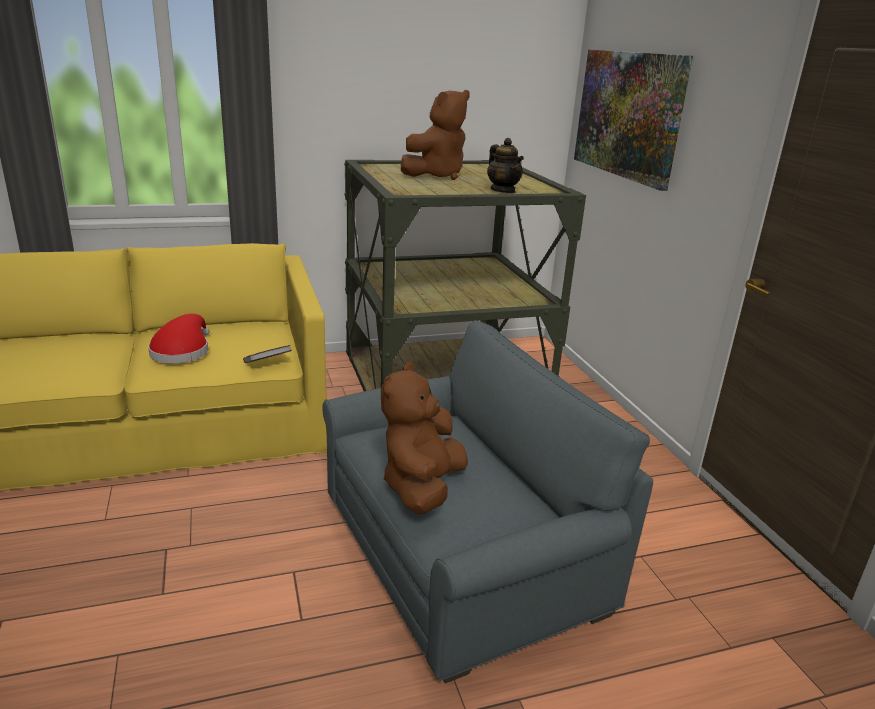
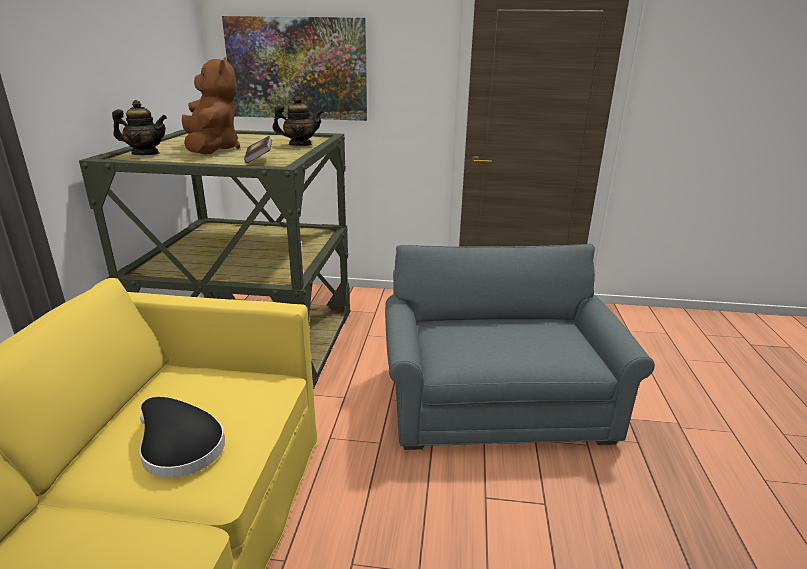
camera: 65 degrees left, 0 degrees up
red hat [148,314,210,364] -> black hat [139,397,225,478]
book [243,345,292,363] -> book moved to [244,136,272,163]
brown plush toy [381,362,468,514] -> none
none -> teapot [112,100,167,155]

